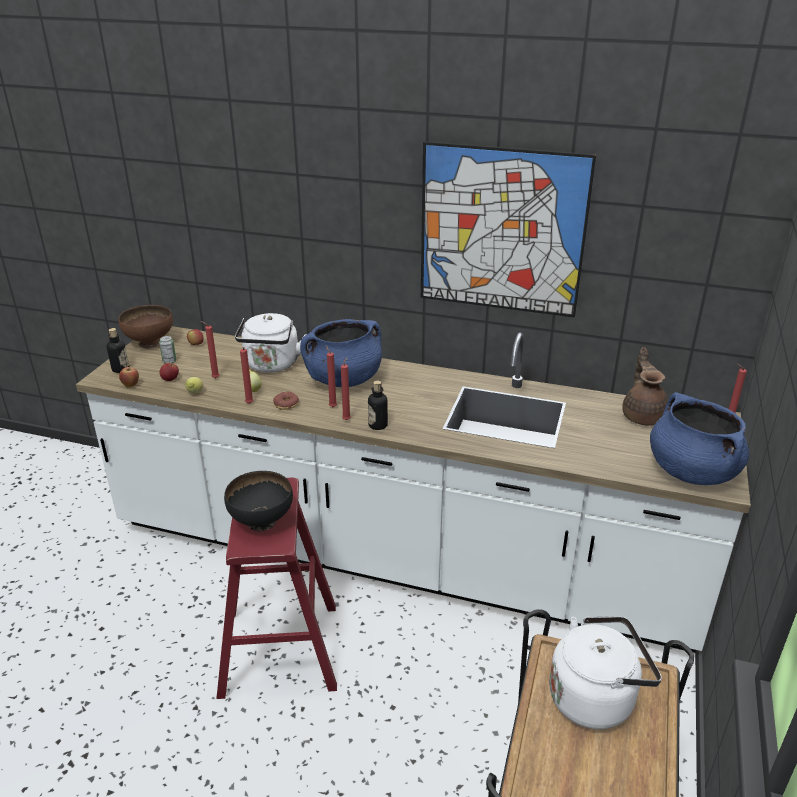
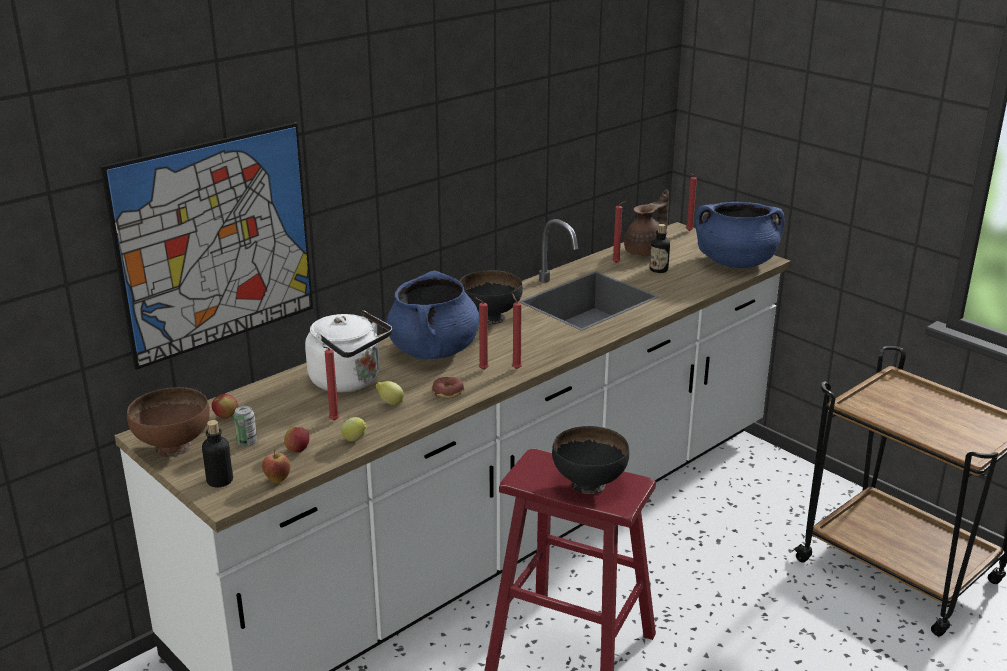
camera: 60 degrees left, 5 degrees down
red candle [240,347,254,404] -> red candle moved to [612,201,626,263]
bottle [368,380,388,430] -> bottle moved to [650,224,670,273]
picture [421,141,596,318] -> picture moved to [100,122,313,370]
white kettle [549,616,662,729] -> none
brown teapot [622,347,669,426] -> brown teapot turned 105 degrees clockwise [624,190,669,256]
none -> black bowl [459,270,523,324]

